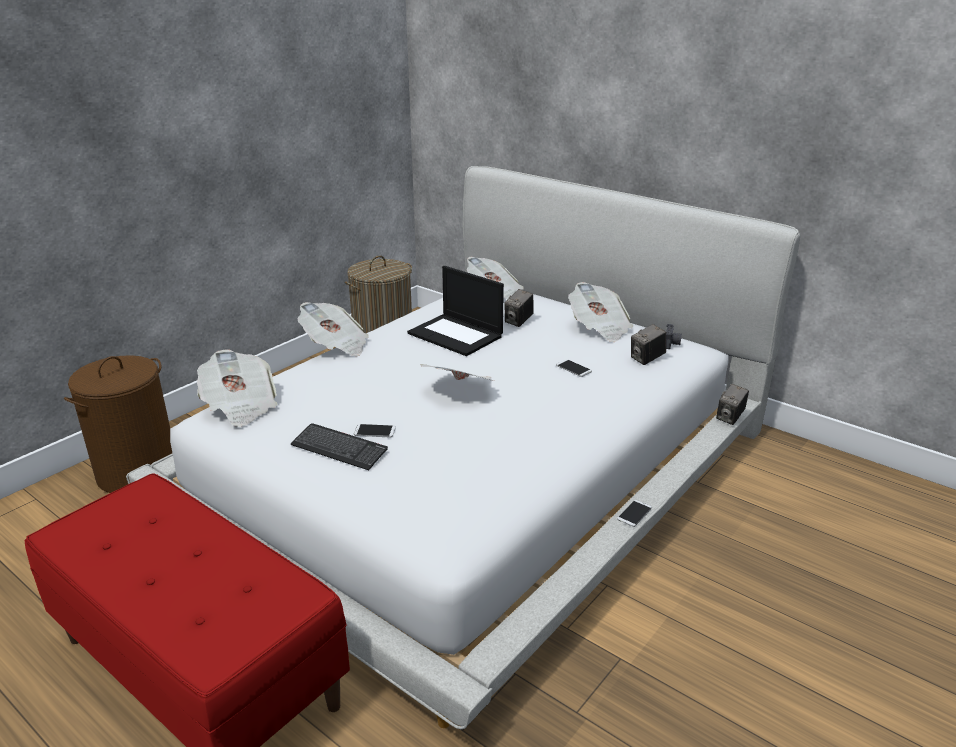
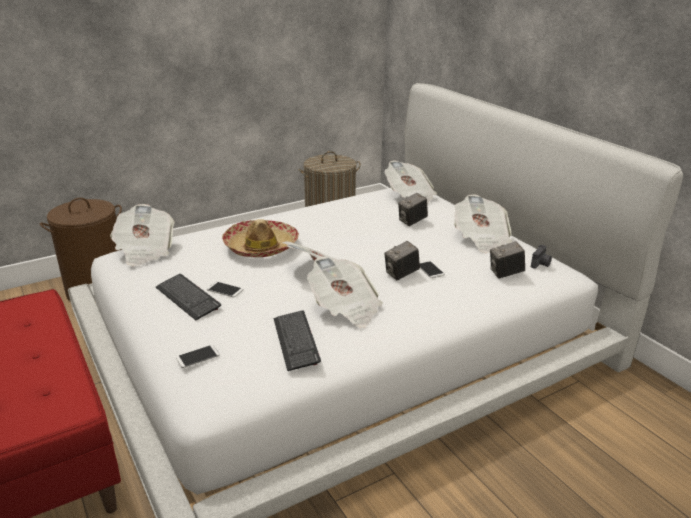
camera: 20 degrees right, 0 degrees up
newspaper [297,302,369,356] -> newspaper moved to [307,256,383,328]
laptop [407,266,504,356] -> none
phone [617,500,652,527] -> phone moved to [176,345,220,368]
camera [716,384,749,425] -> camera moved to [384,241,420,280]
none -> hat [222,219,299,257]
none -> keyboard [274,311,321,371]

